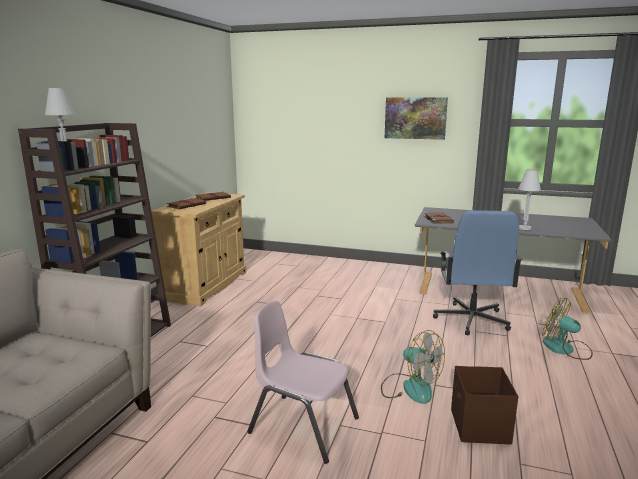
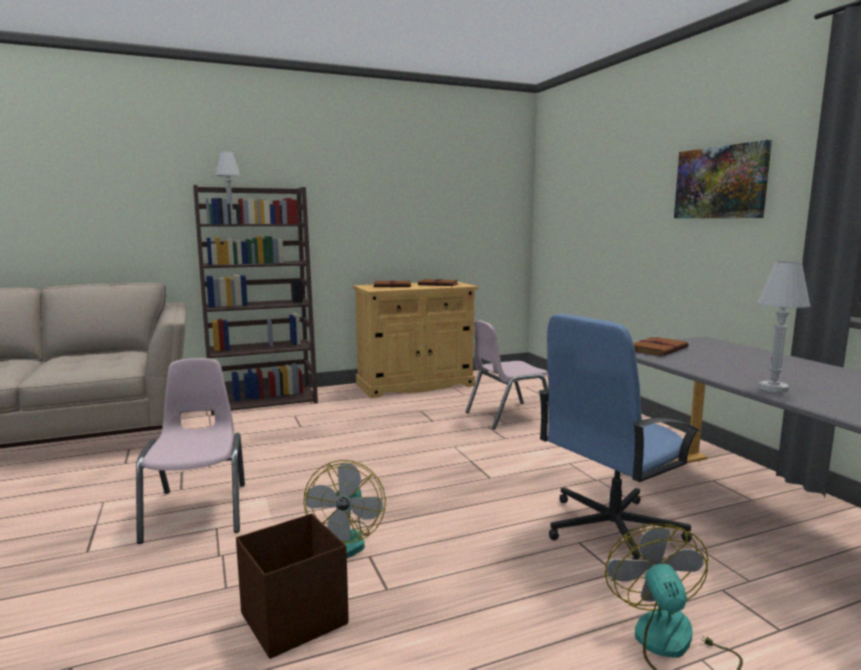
camera: 50 degrees right, 5 degrees down
none -> pink chair [465,320,549,430]

